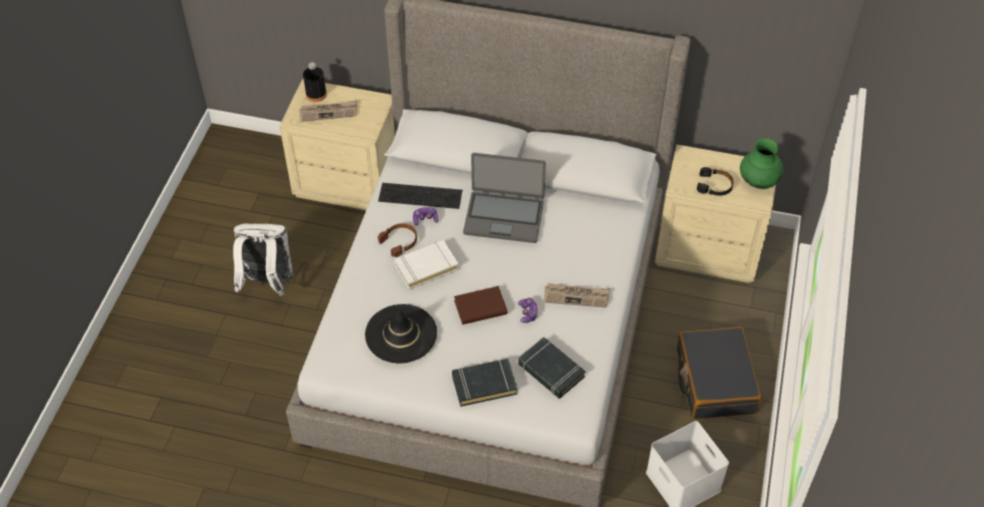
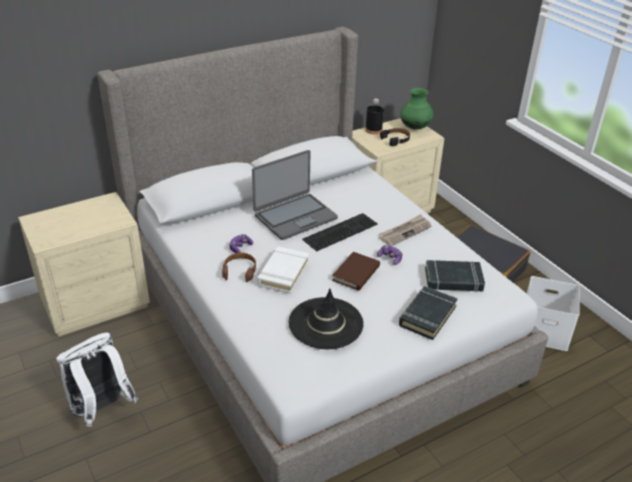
camera: 45 degrees left, 15 degrees down
newspaper [299,100,357,122] -> none
black bottle [303,62,327,102] -> black bottle moved to [365,99,384,134]
keyboard [378,183,462,209] -> keyboard moved to [302,213,378,251]

